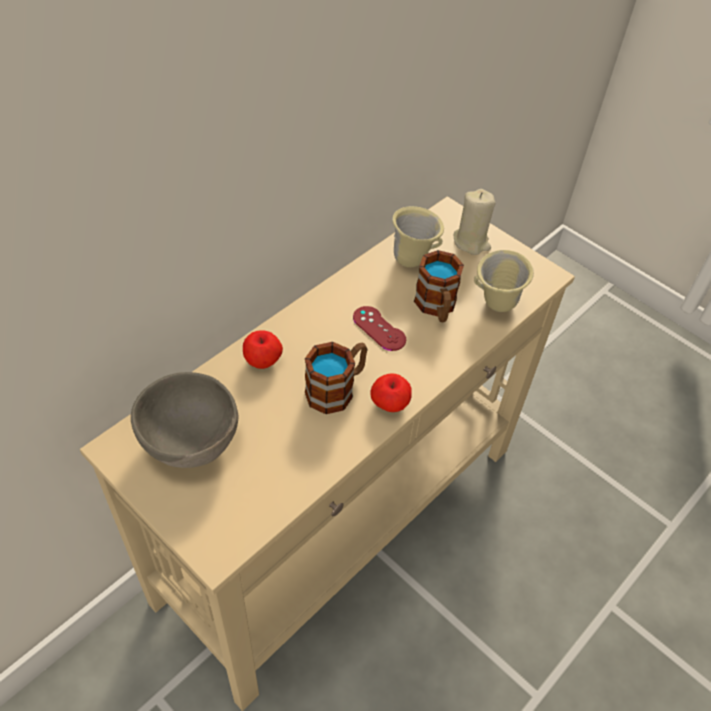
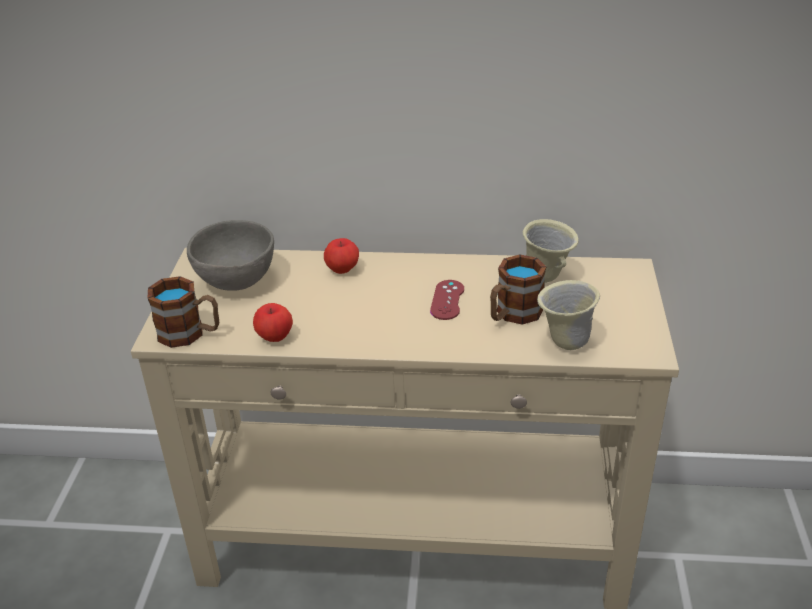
camera: 55 degrees right, 15 degrees down
mug [305,342,368,414] -> mug moved to [148,276,219,348]
apple [370,373,411,412] -> apple moved to [253,303,293,342]
beige candle [454,189,495,255] -> none

